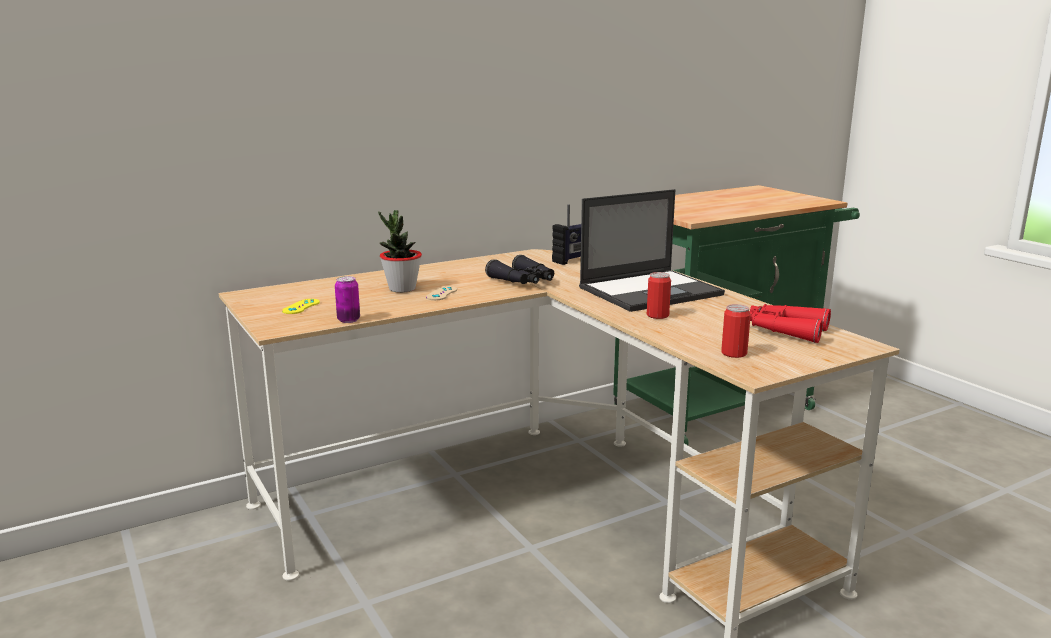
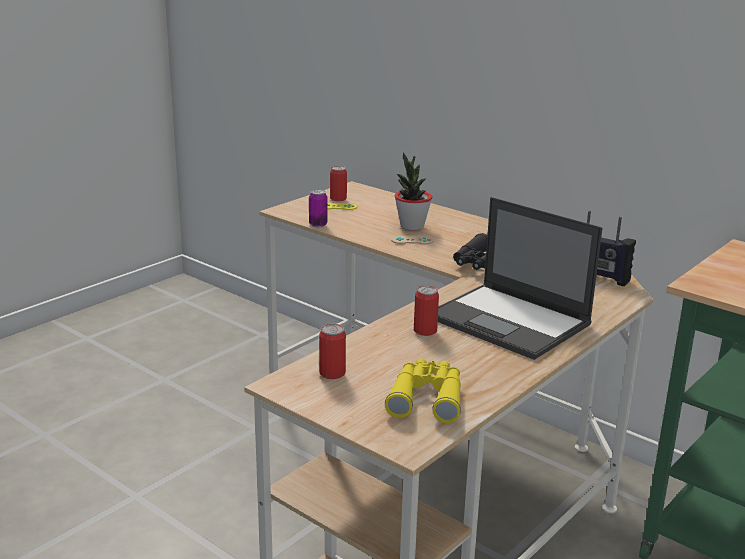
camera: 70 degrees right, 5 degrees up
red binoculars [749,304,831,343] -> yellow binoculars [385,358,461,423]
none -> can [330,166,347,201]

